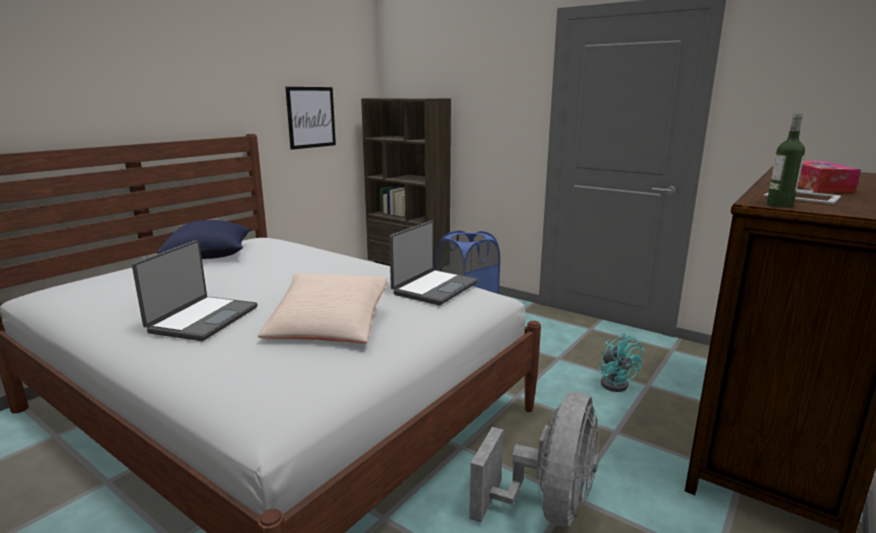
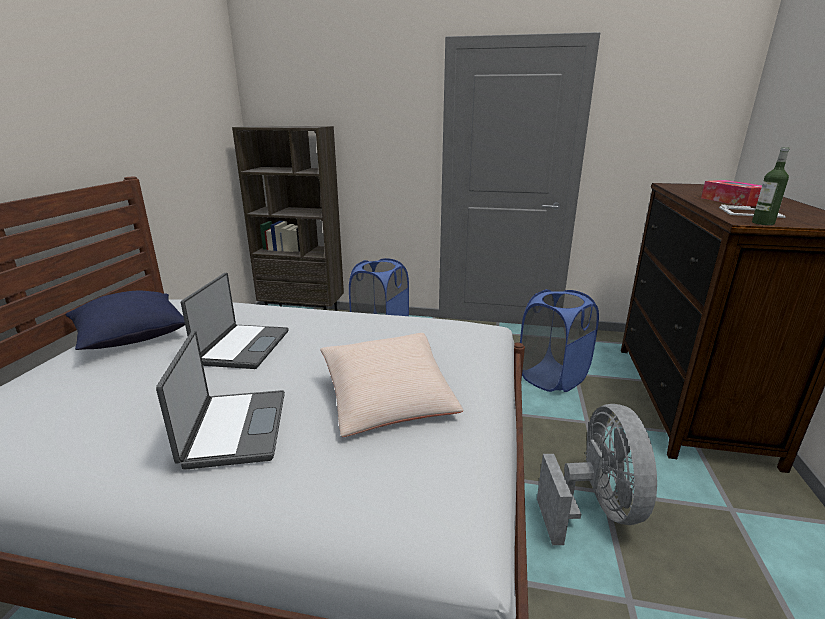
camera: 25 degrees left, 5 degrees up
picture [285,87,336,150] -> none
laptop [389,221,478,305] -> laptop moved to [181,273,289,369]
turquoise fan [599,333,644,392] -> blue laundry basket [520,289,599,392]

